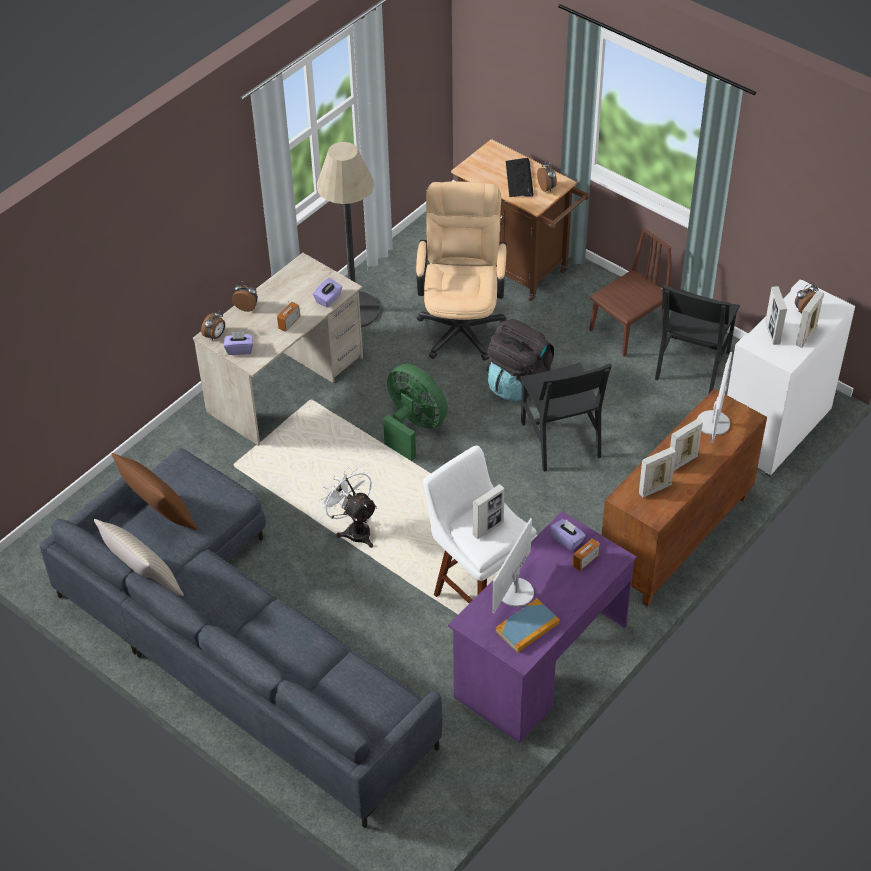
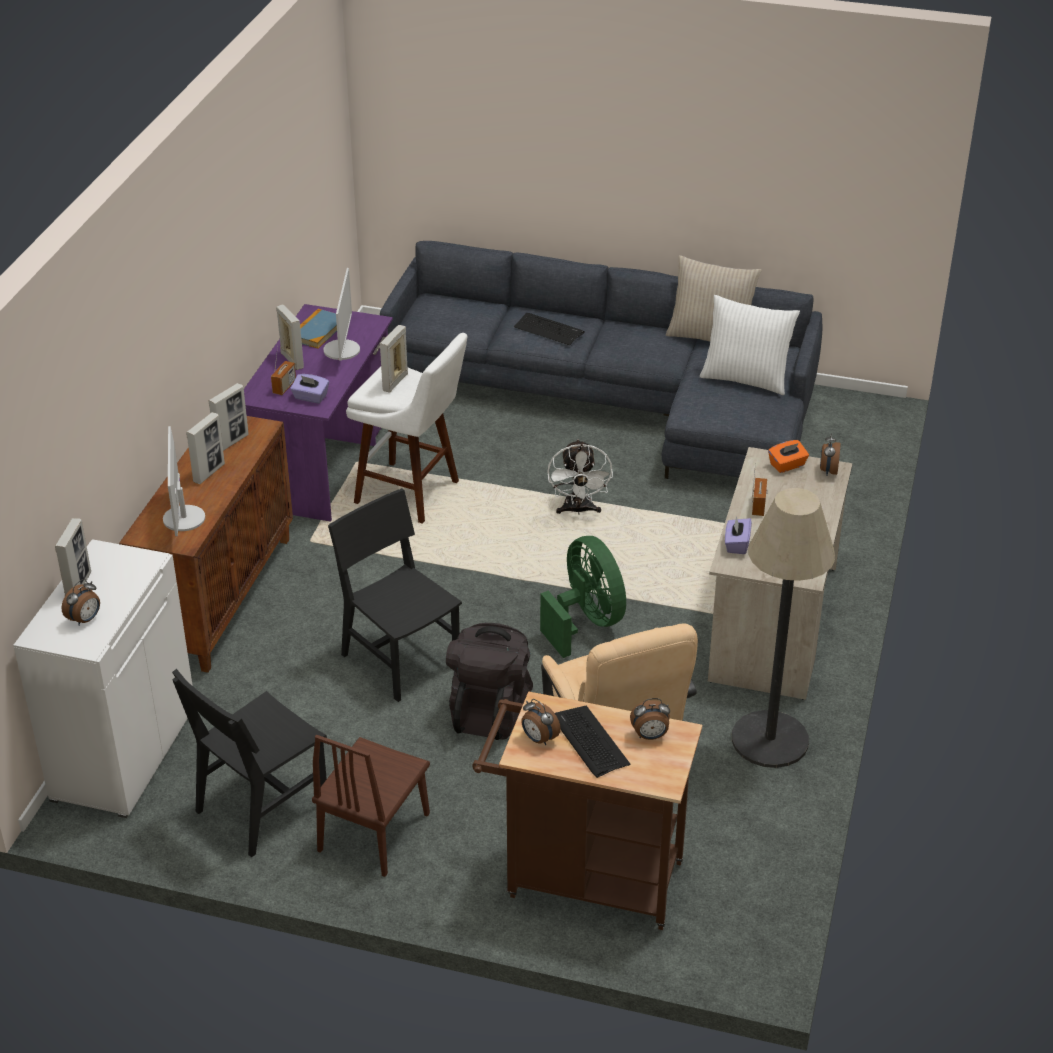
camera: 155 degrees right, 10 degrees down
brown pillow [112,453,197,530] -> white pillow [700,295,800,395]
purple tissue box [224,332,253,355] -> orange tissue box [768,440,809,473]
alarm clock [232,281,258,312] -> alarm clock moved to [630,698,670,740]
white fan [319,467,377,548] -> white fan turned 60 degrees clockwise [547,439,613,515]
green fan [383,364,448,461] -> green fan turned 135 degrees counterclockwise [540,536,626,658]
black chair [655,285,740,394] -> black chair turned 135 degrees counterclockwise [172,669,327,858]
picture frame [765,286,787,345] -> picture frame moved to [276,304,304,370]
none -> keyboard [514,313,585,346]

